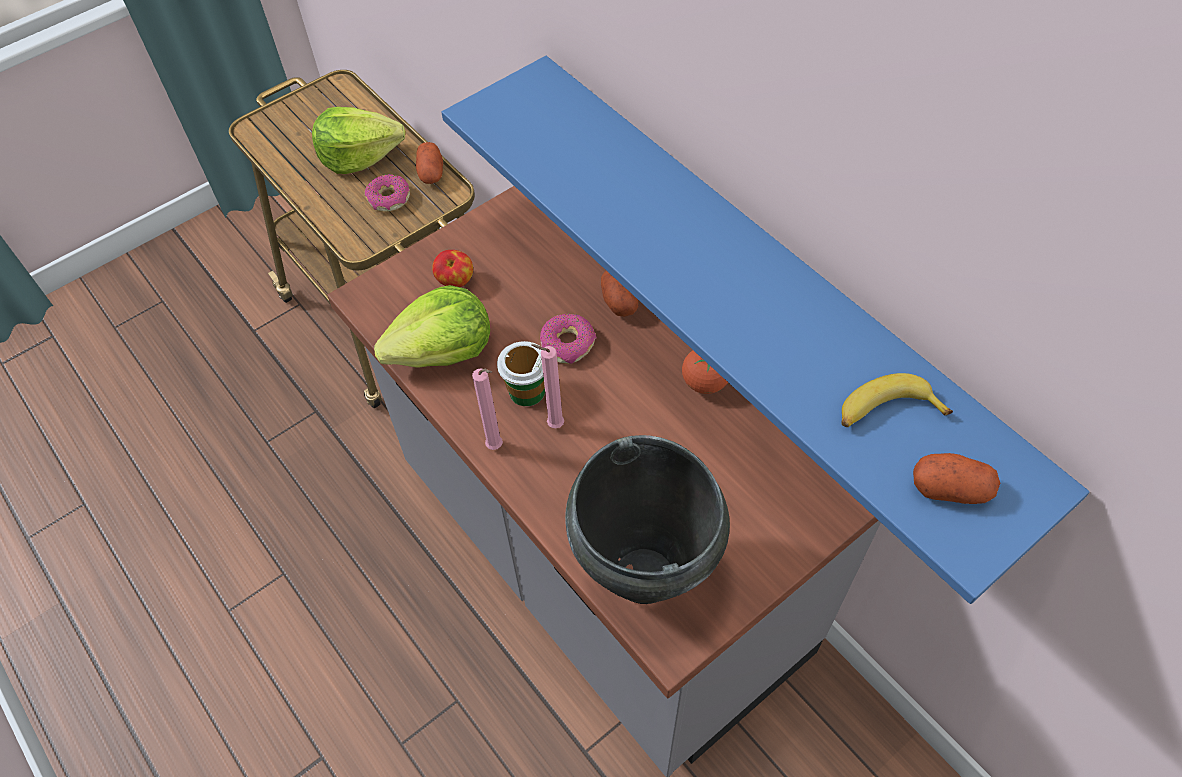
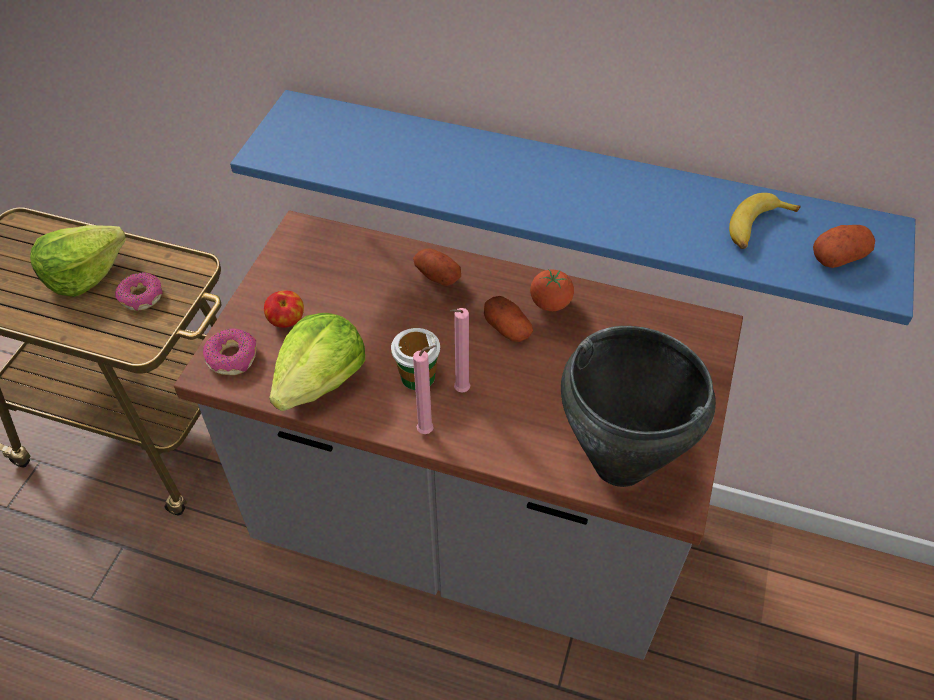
camera: 35 degrees left, 5 degrees down
potato [416,142,443,184] -> potato moved to [484,296,533,342]
donut [540,314,597,364] -> donut moved to [203,329,256,375]

